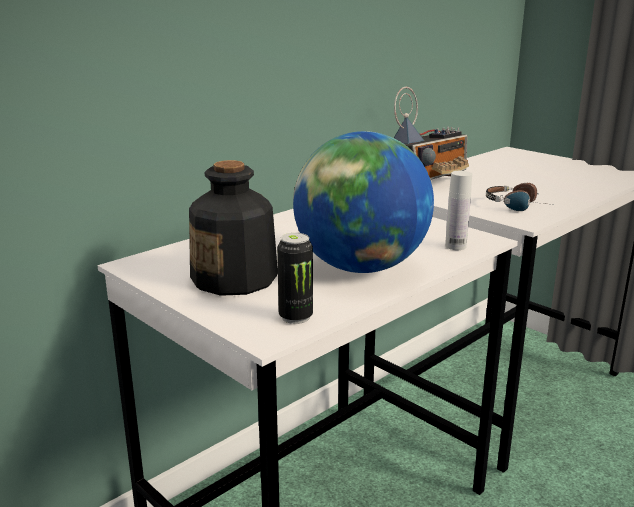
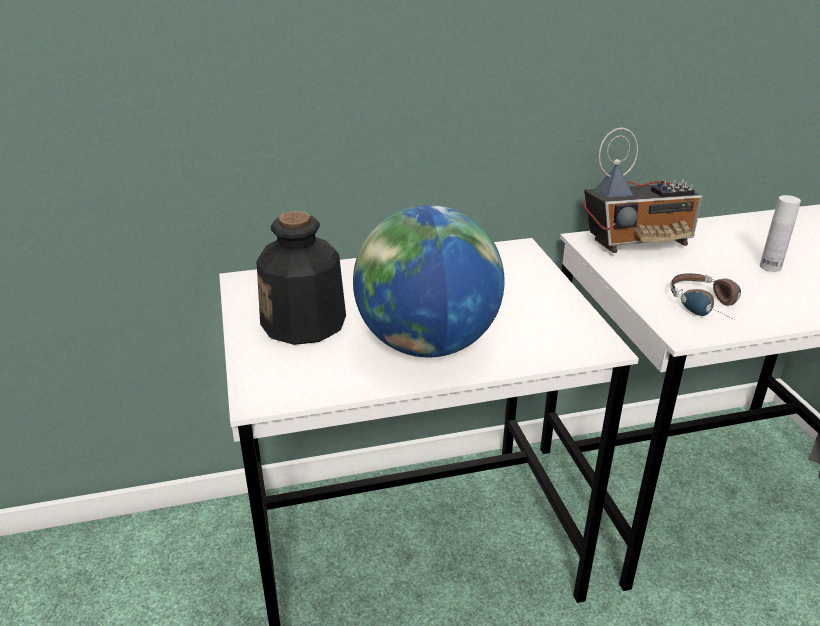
camera: 30 degrees right, 10 degrees up
can [277,233,313,324] -> none
white bottle [445,171,472,250] -> white bottle moved to [760,195,801,272]

